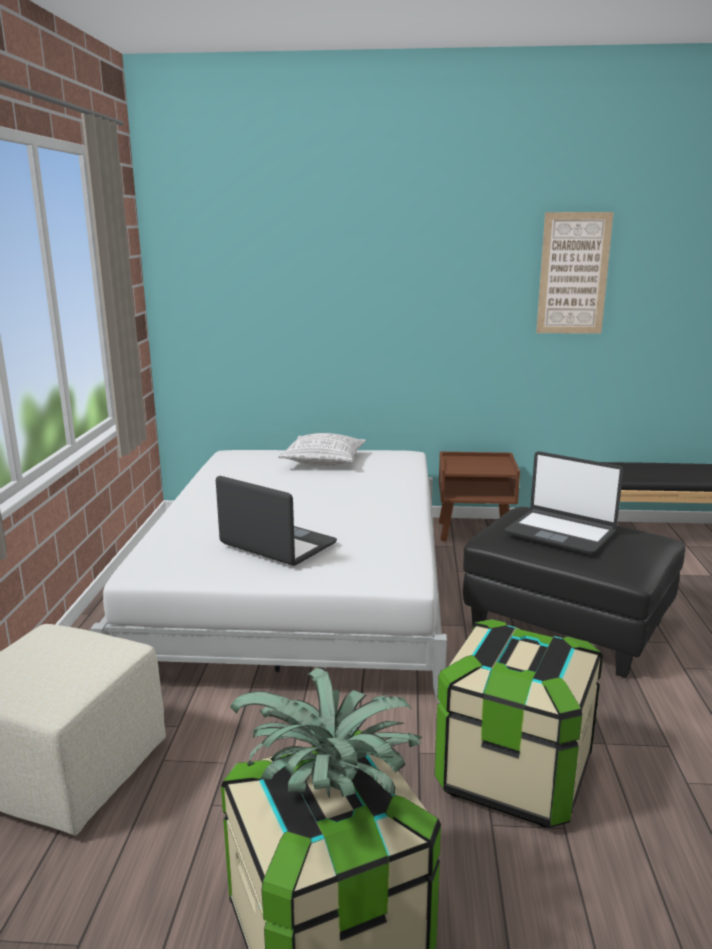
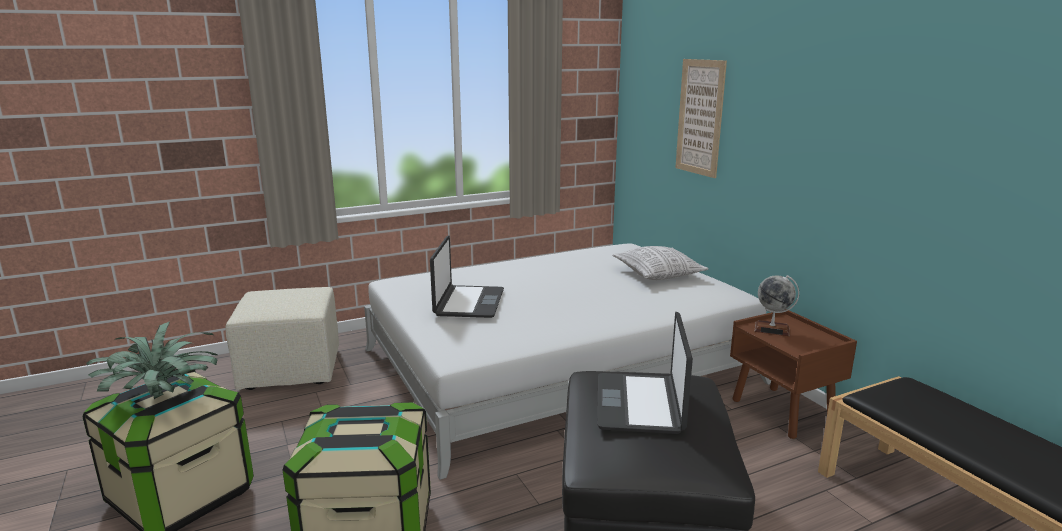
camera: 60 degrees right, 0 degrees up
picture [536,212,614,334] -> picture moved to [675,59,727,178]
none -> globe [755,275,799,336]

